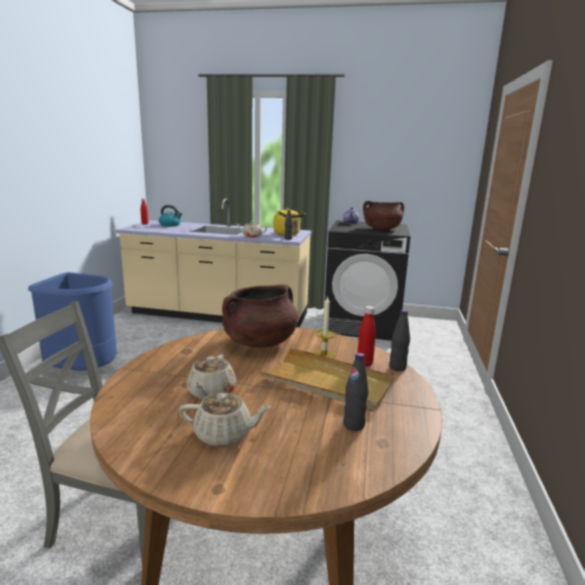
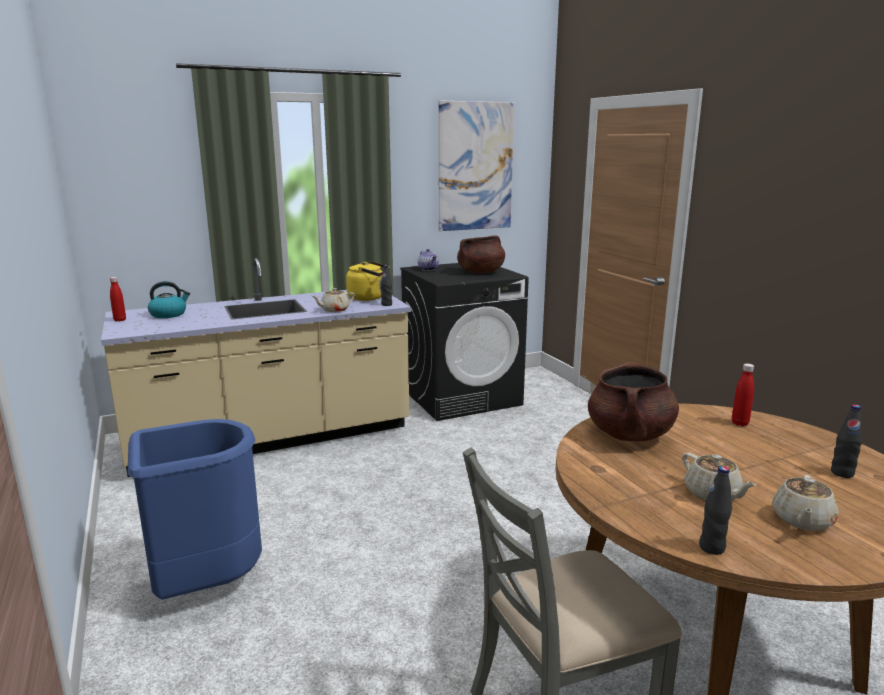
camera: 35 degrees left, 0 degrees up
beige teapot [179,393,272,447] -> beige teapot turned 150 degrees clockwise [772,475,839,531]
beige tray [259,347,394,412] -> none
candle [313,295,336,359] -> none
black bottle [389,310,410,371] -> black bottle moved to [699,466,732,555]
none -> picture [438,100,514,231]

